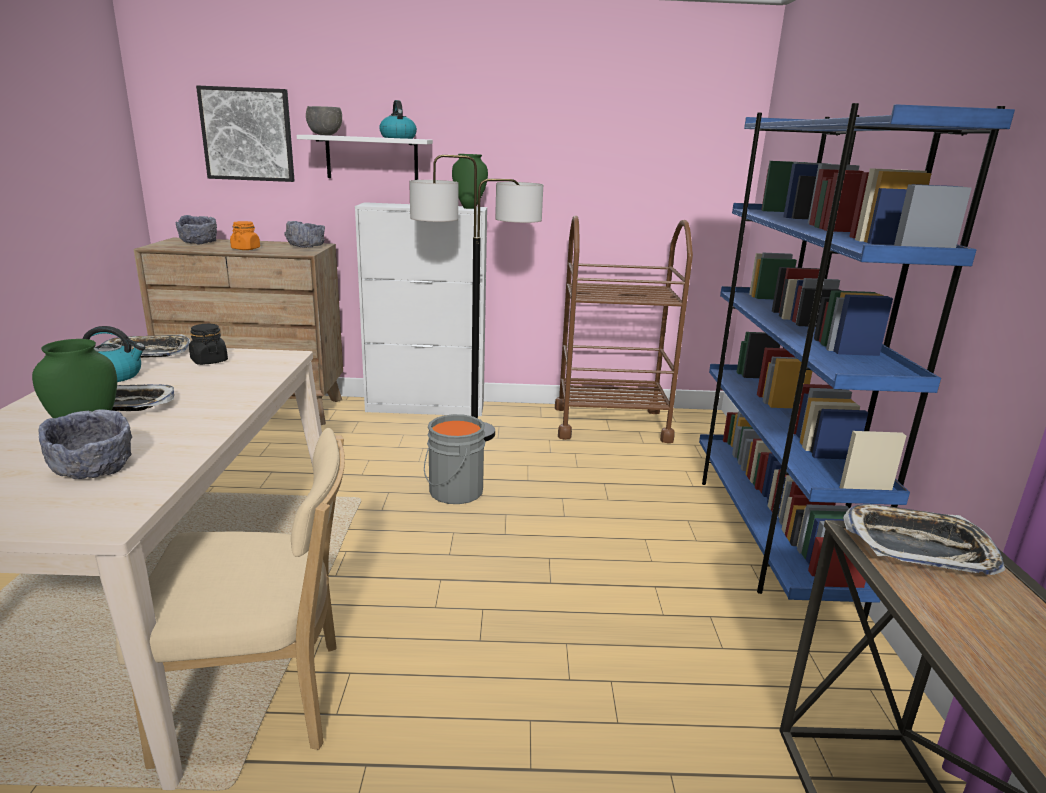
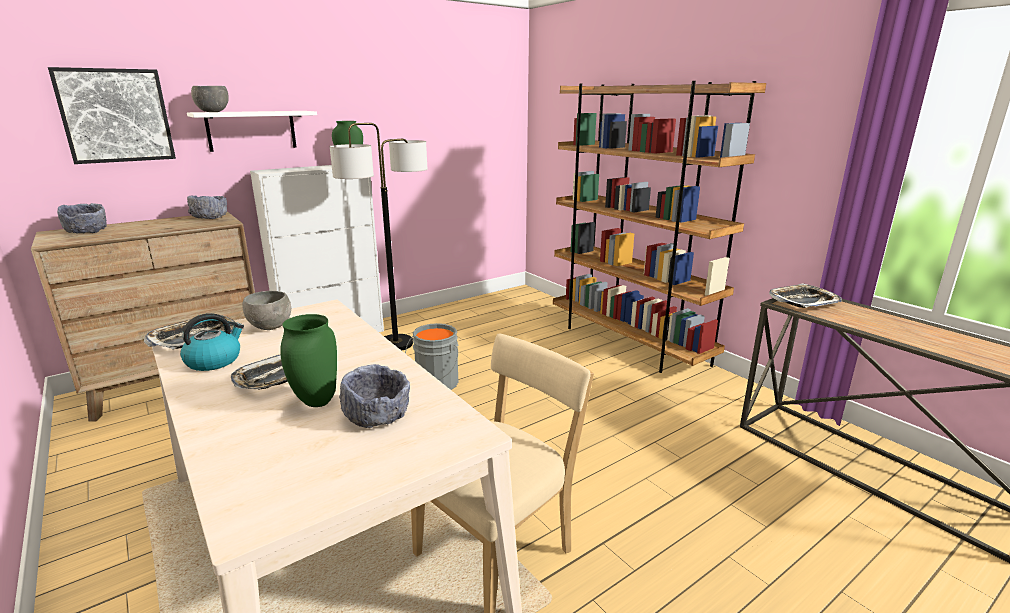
camera: 35 degrees left, 0 degrees up
black jar [189,324,228,365] -> grey bowl [242,291,291,330]
orange jar [230,221,260,250] -> none
kettle [379,100,417,139] -> none
brown cart [555,216,693,443] -> none
blue bookcase [699,103,1015,619] -> brown bookcase [553,81,766,373]

